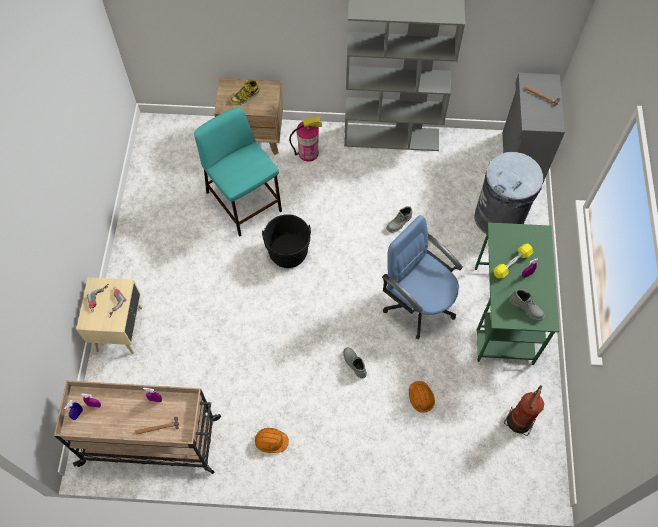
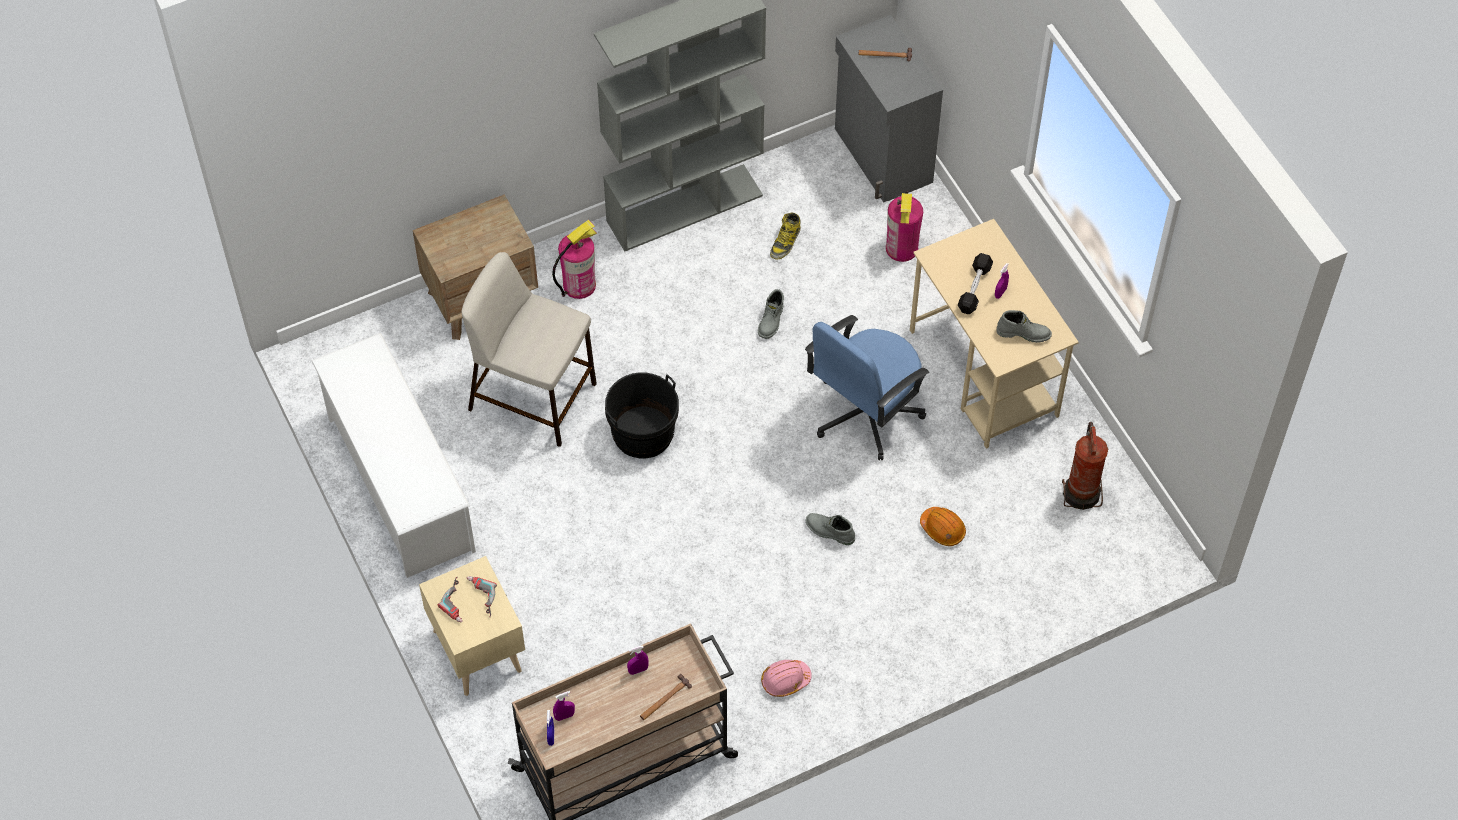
camera: 30 degrees left, 5 degrees down
turquoise stool [194,107,282,237] -> beige stool [462,252,597,447]
boot [230,79,260,105] -> boot moved to [770,213,801,260]
orange hard hat [255,428,289,453] -> pink hard hat [761,660,812,697]
blue office chair [382,215,463,339] -> blue office chair turned 60 degrees counterclockwise [805,315,929,460]
grey trash can [474,152,543,234] -> fire extinguisher [886,192,923,262]
green desk [475,222,560,365] -> beige desk [910,219,1079,449]
yellow dumbbell [494,243,533,279] -> black dumbbell [958,253,993,314]
none -> white shoe rack [312,333,476,578]

